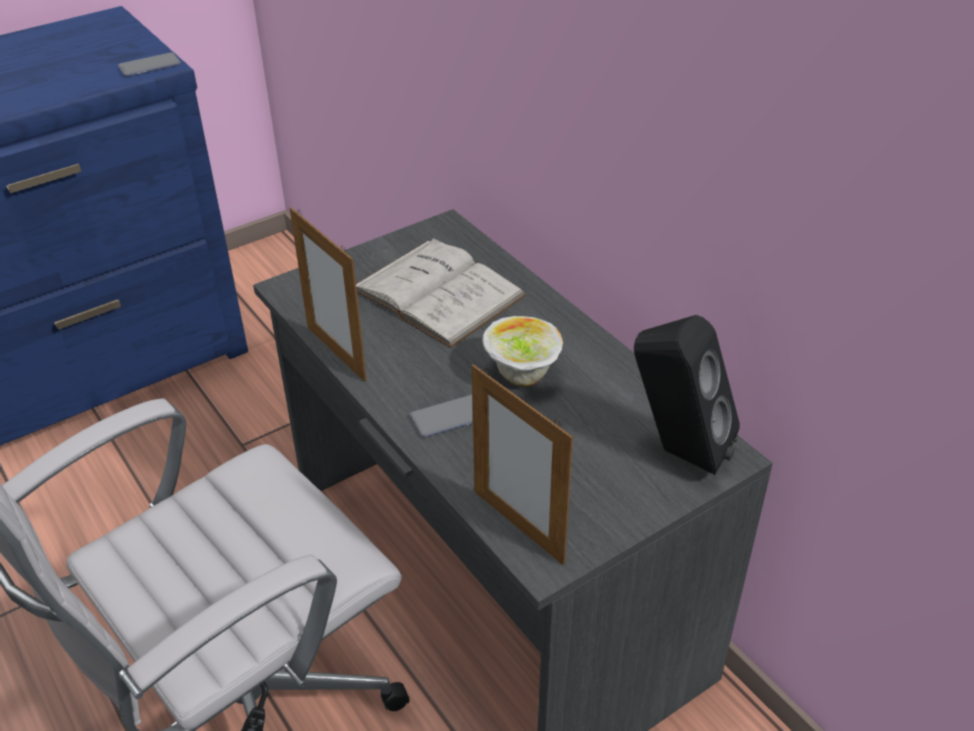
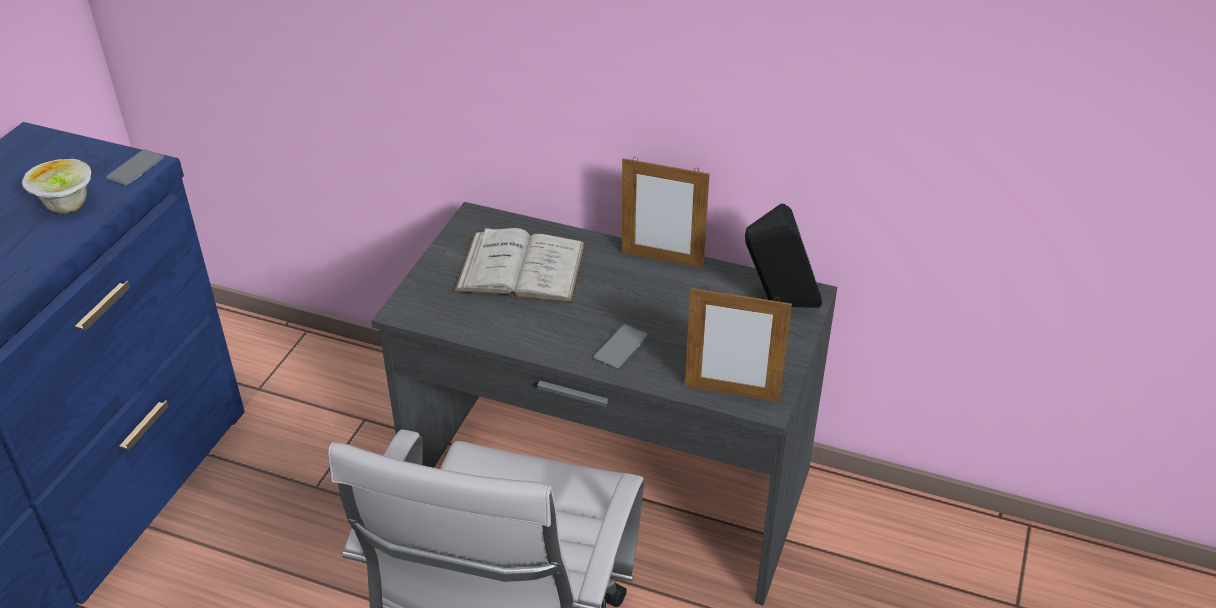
camera: 35 degrees left, 0 degrees up
picture frame [290,207,367,382] -> picture frame moved to [621,157,710,268]
bowl [482,316,563,386] -> bowl moved to [22,159,91,214]

